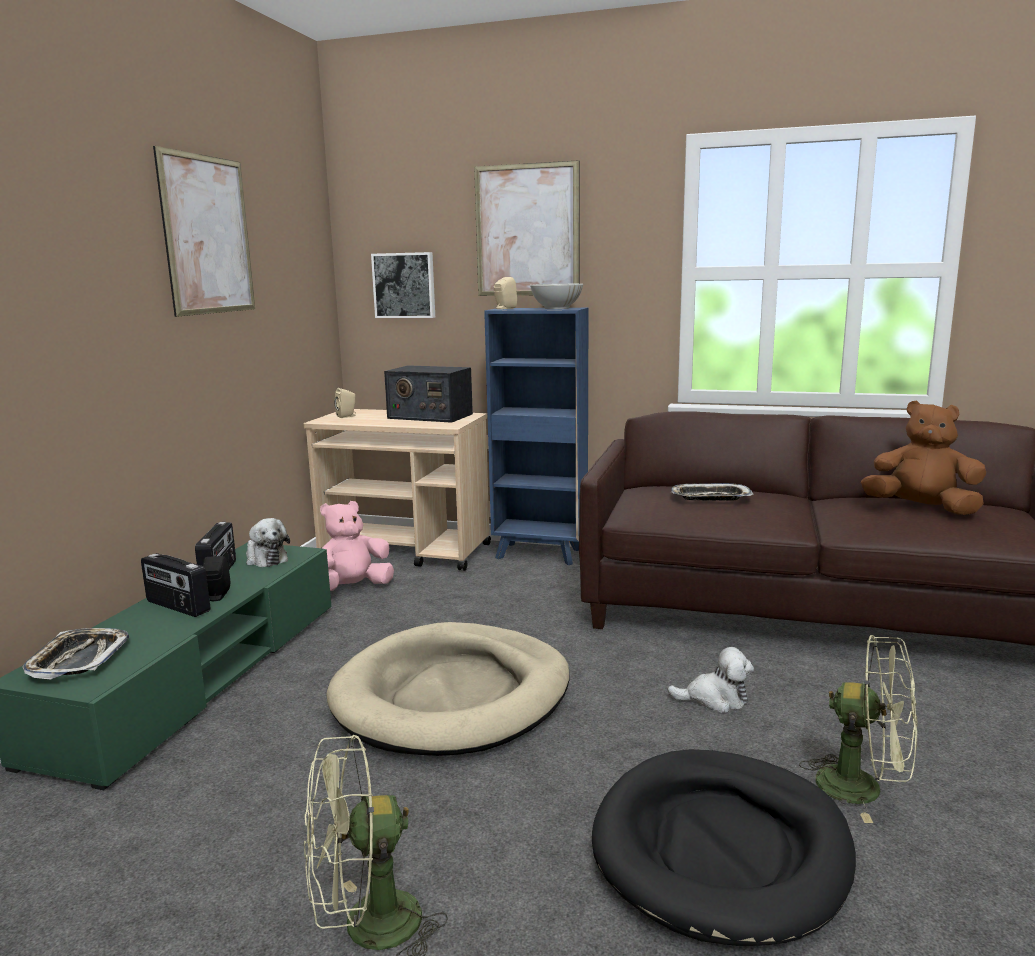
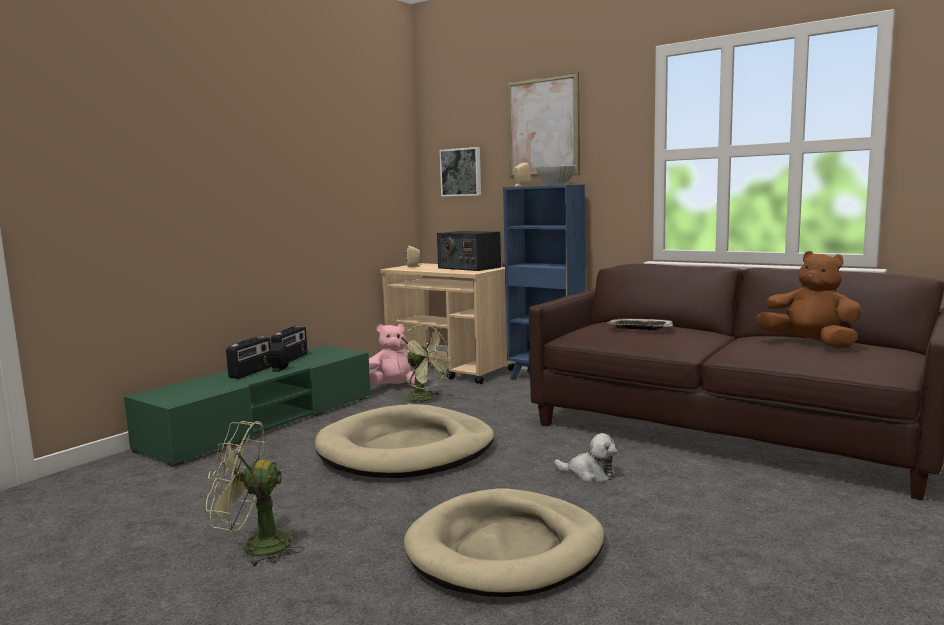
camera: 20 degrees right, 5 degrees down
tray [22,628,129,679] -> none
radio [141,553,211,617] -> radio turned 120 degrees counterclockwise [226,336,271,379]
picture [153,146,255,317] -> none
plush toy [246,518,290,567] -> none
black dog bed [592,749,856,946] -> beige dog bed [404,488,604,597]
green fan [799,635,918,823] -> green fan moved to [397,325,455,405]

